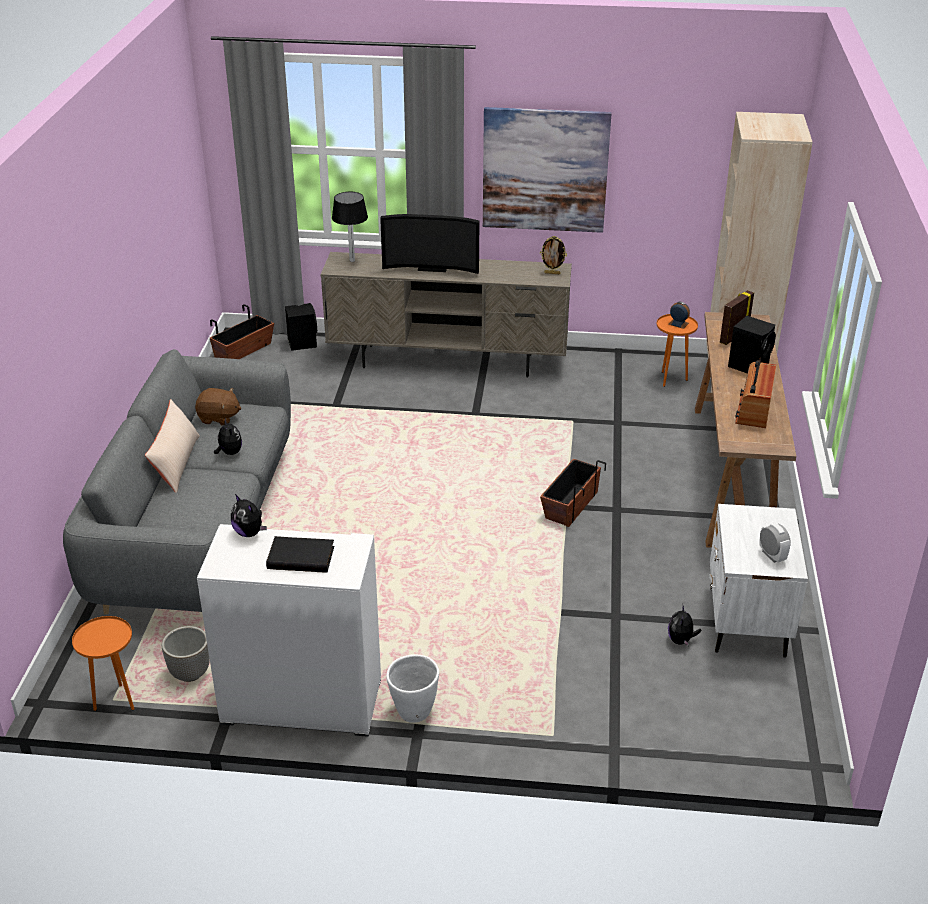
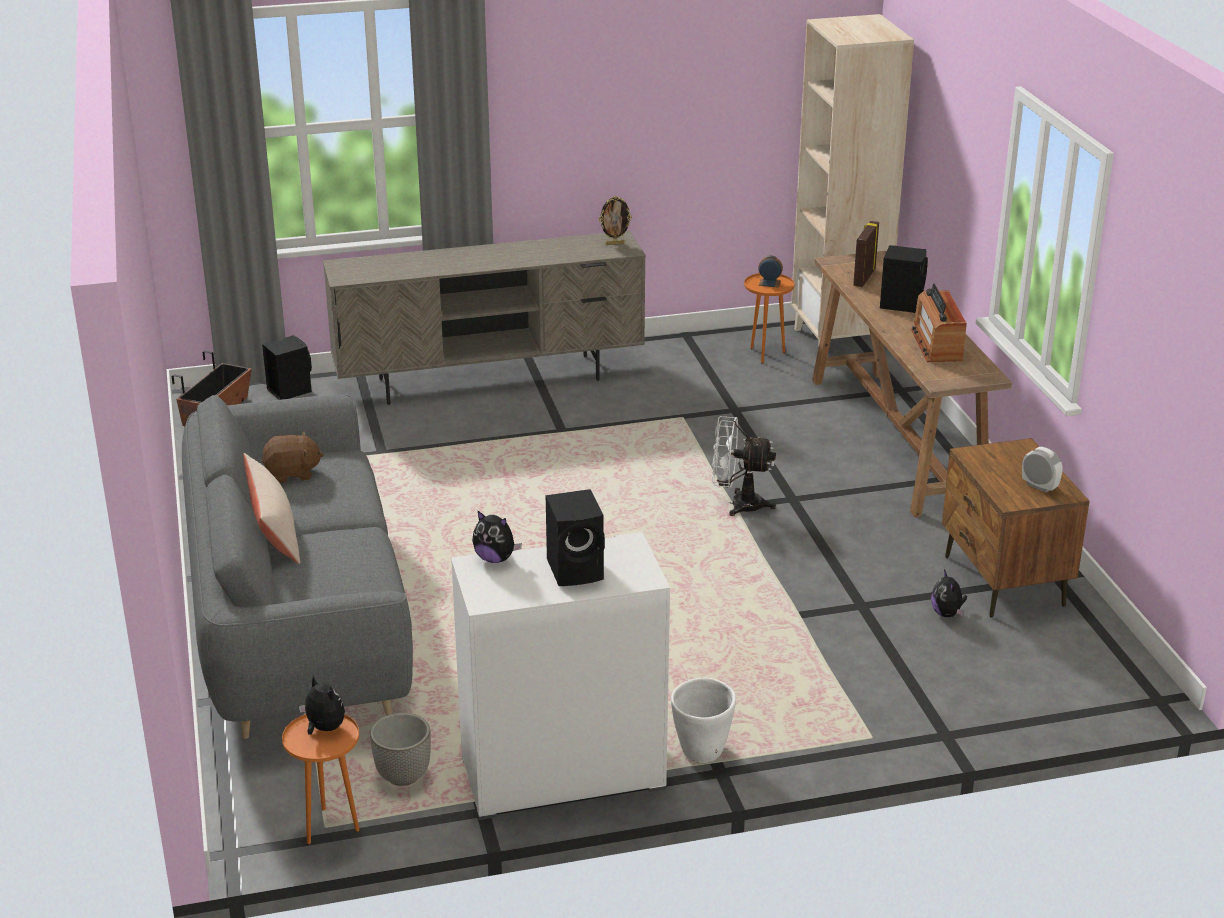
camera: 20 degrees left, 5 degrees down
plush toy [214,418,242,455] -> plush toy moved to [299,676,345,735]
black book [266,536,334,573] -> black speaker [546,489,605,586]
table lamp [332,192,368,262] -> none
television [380,214,480,274] -> none
picture [483,107,612,233] -> none
planter [540,459,606,527] -> white fan [712,416,776,516]
white nightstand [709,504,808,658] -> brown nightstand [942,438,1090,617]

